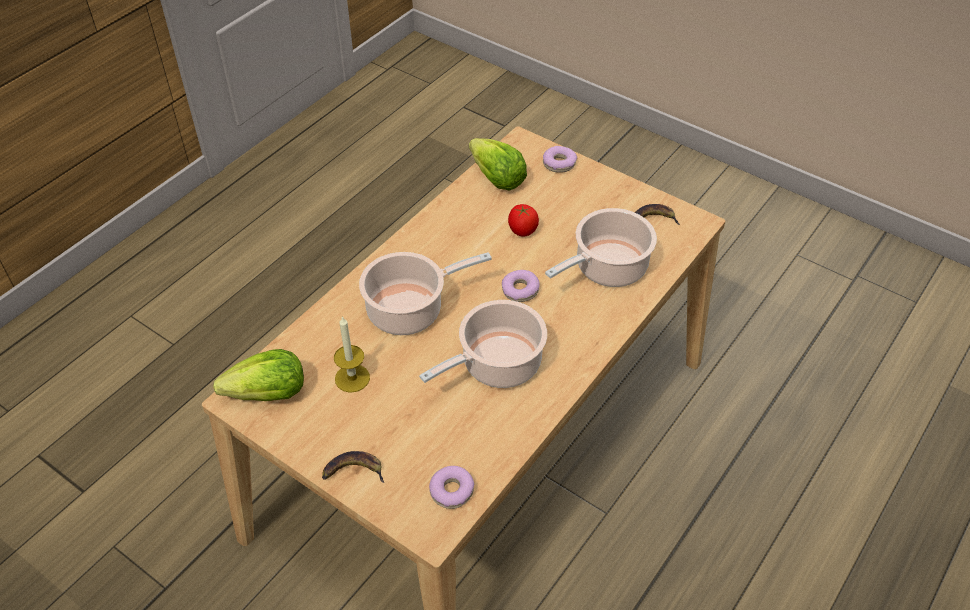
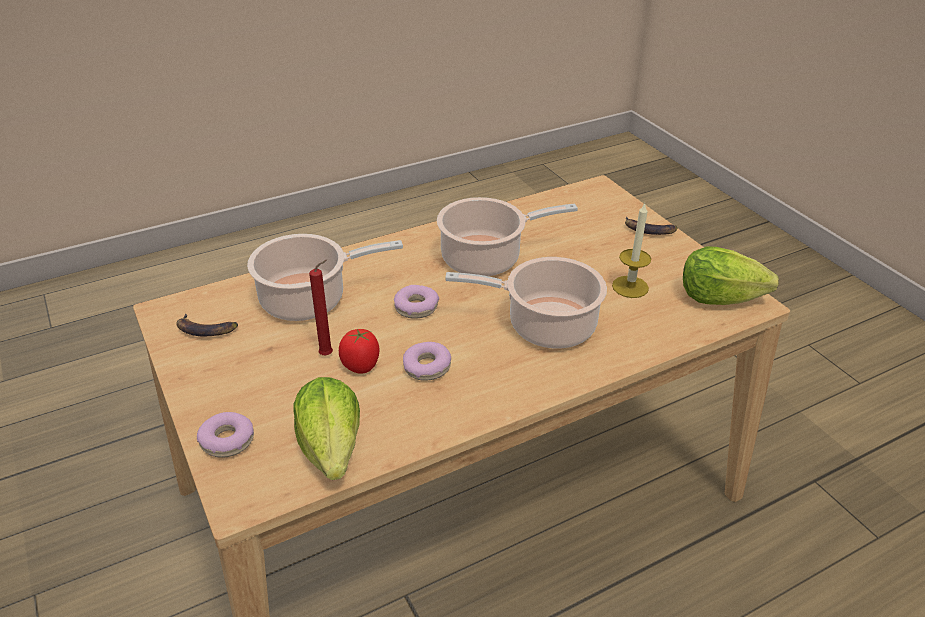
camera: 155 degrees left, 10 degrees down
donut [429,466,474,509] -> donut moved to [403,342,451,381]
none -> red candle [309,260,333,355]

